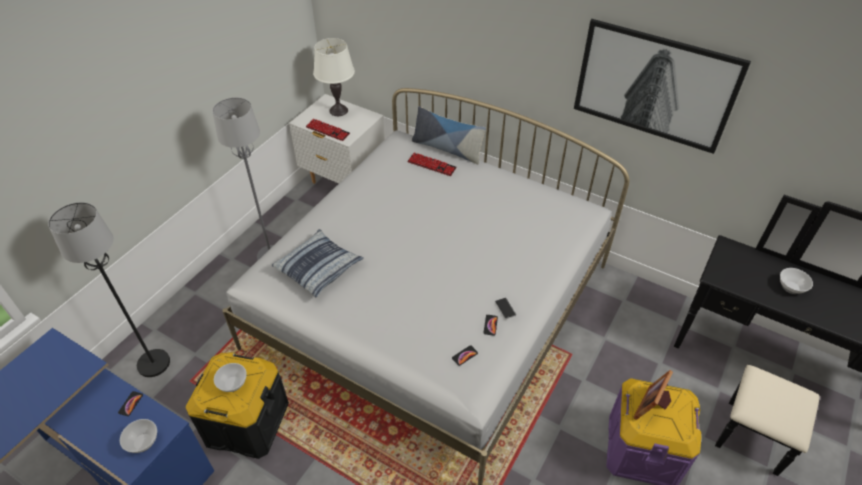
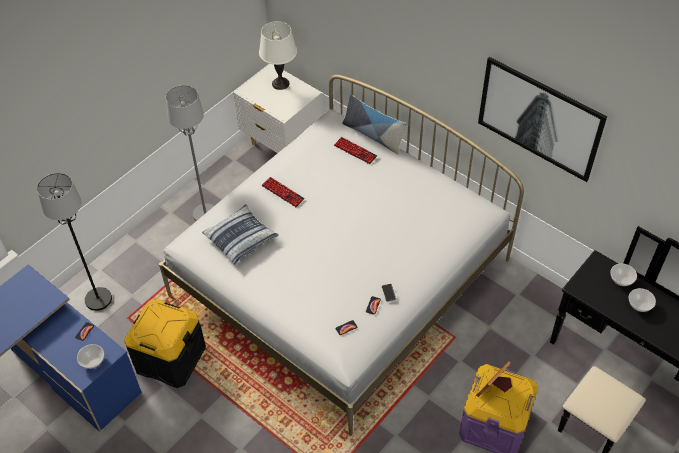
camera: 10 degrees right, 5 degrees up
bowl [214,363,247,392] -> bowl moved to [610,263,637,286]
keyboard [306,118,350,141] -> keyboard moved to [262,177,305,207]

